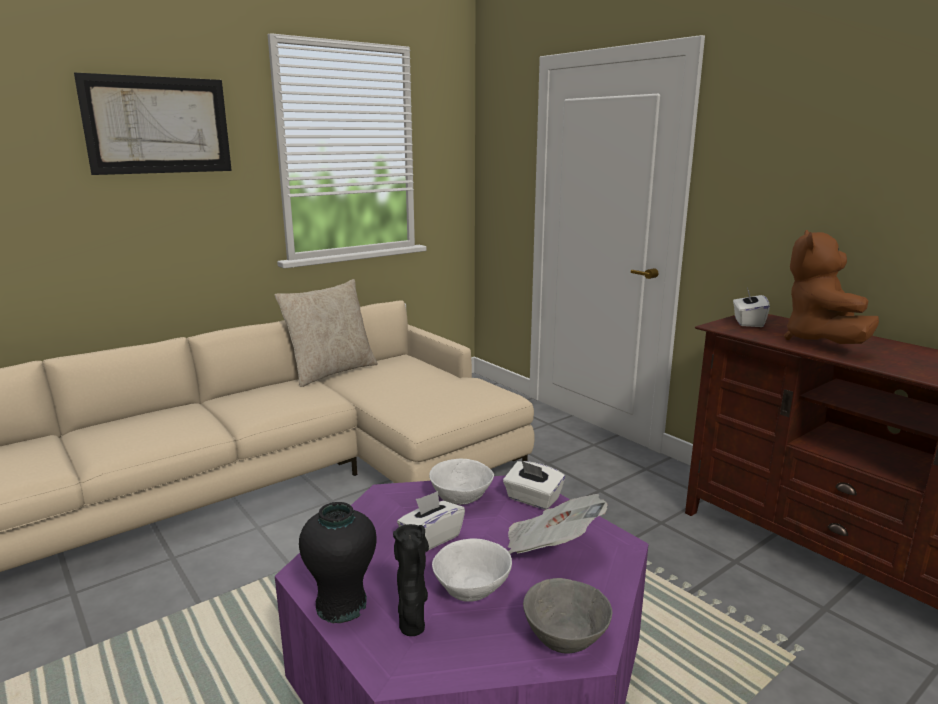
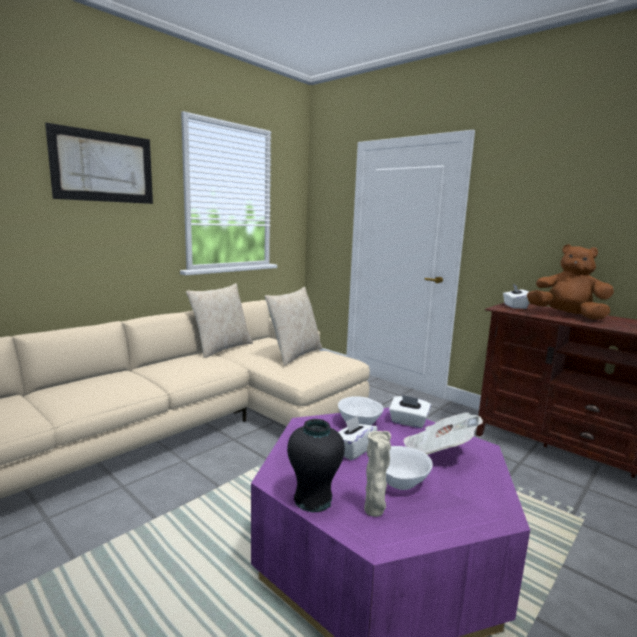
camera: 10 degrees left, 5 degrees down
black vase [393,524,429,636] -> beige vase [364,431,391,517]
grey bowl [523,578,612,654] -> none
brown plush toy [784,230,879,344] -> brown plush toy turned 120 degrees clockwise [527,244,614,320]
none -> beige pillow [265,287,322,366]

